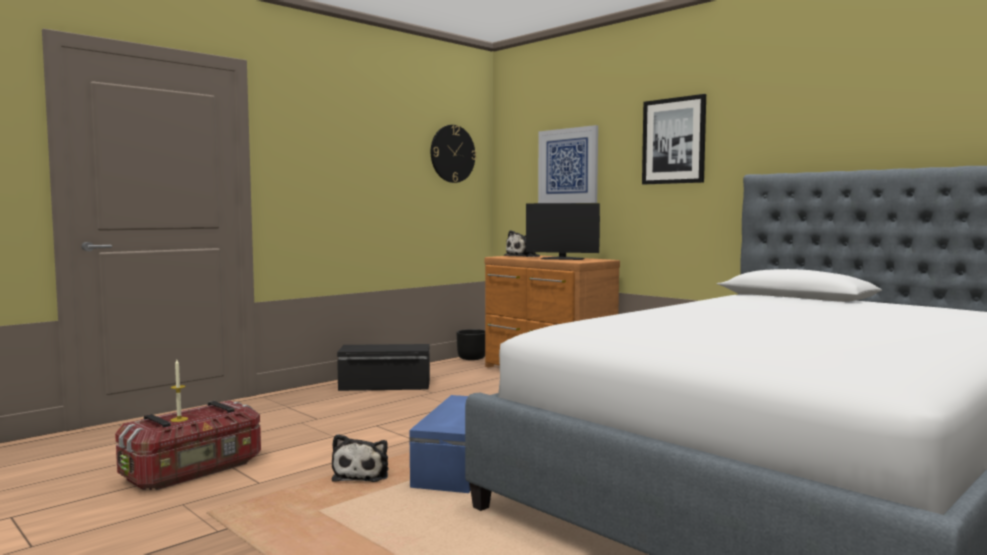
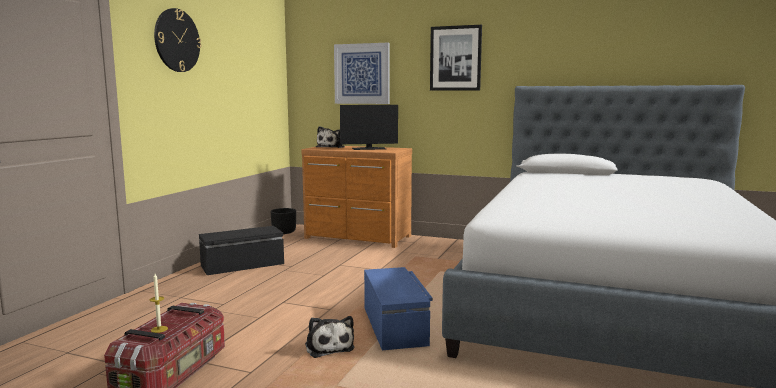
camera: 25 degrees left, 5 degrees up
wall clock [431,125,476,183] -> wall clock moved to [154,8,202,72]

